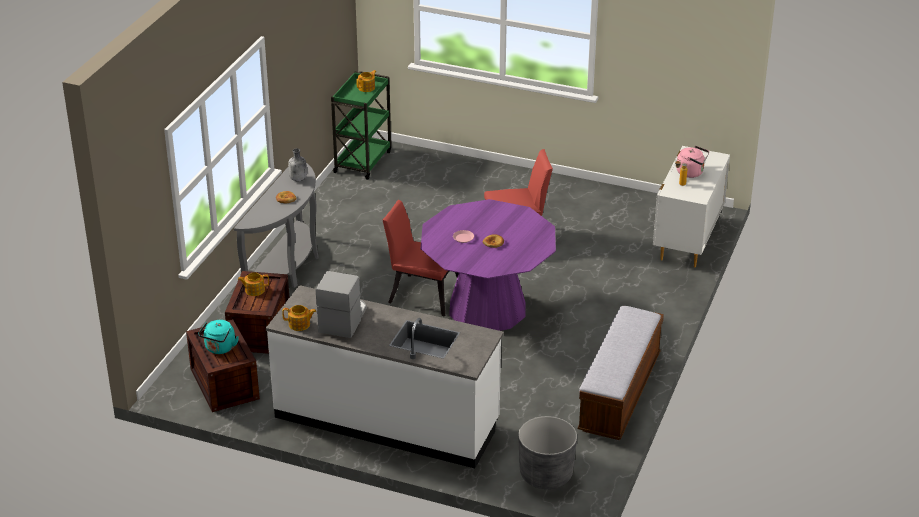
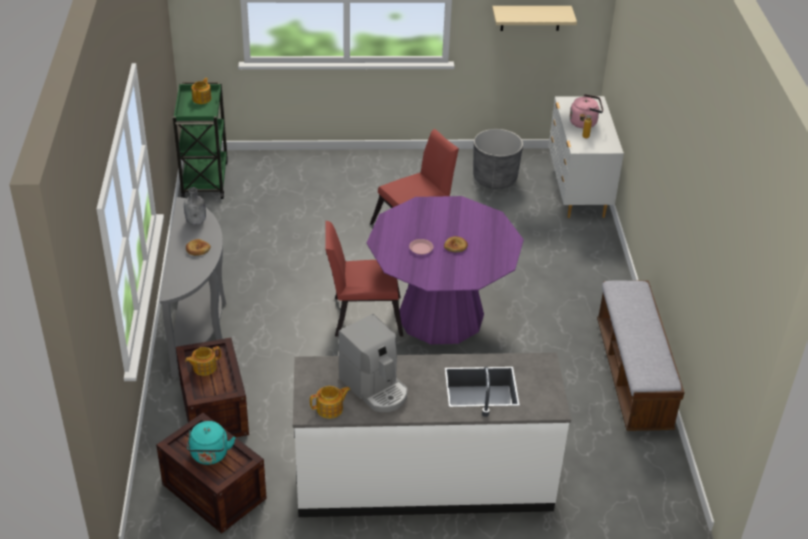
camera: 25 degrees left, 5 degrees up
coffee machine [316,271,366,338] -> coffee machine turned 150 degrees clockwise [338,314,408,412]
grey planter [518,416,577,489] -> grey planter moved to [473,129,523,189]
none -> beige shelf [492,6,577,31]

